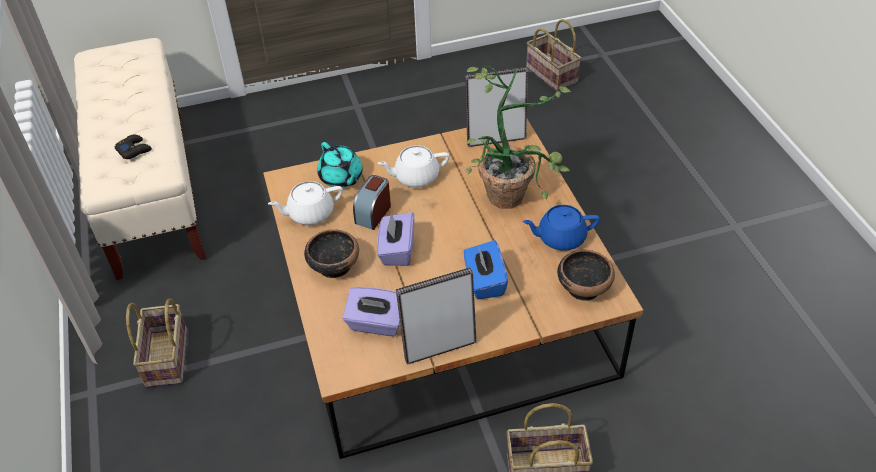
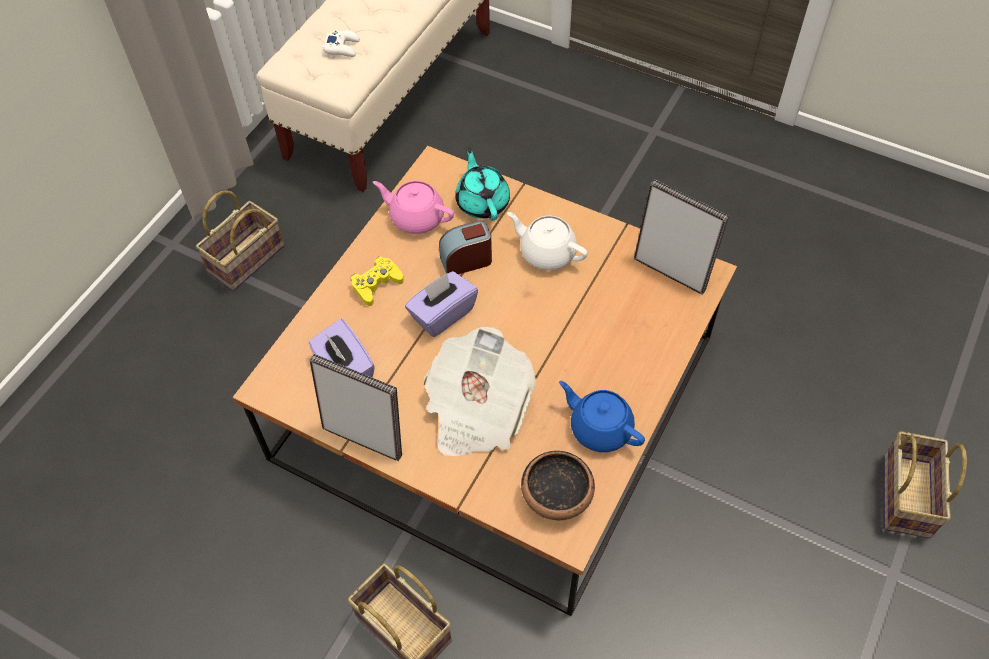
camera: 45 degrees right, 10 degrees up
black game controller [114,134,152,159] -> white game controller [323,30,360,57]
white teapot [268,181,343,225] -> pink teapot [373,181,454,234]
bowl [304,229,359,278] -> yellow game controller [351,256,404,306]
turquoise teapot [317,142,363,188] -> turquoise teapot turned 150 degrees clockwise [455,148,510,221]
blue tissue box [464,240,508,299] -> newspaper [424,327,536,456]
potted plant [466,66,571,209] -> none
basket [526,19,581,91] -> basket moved to [884,431,967,538]

